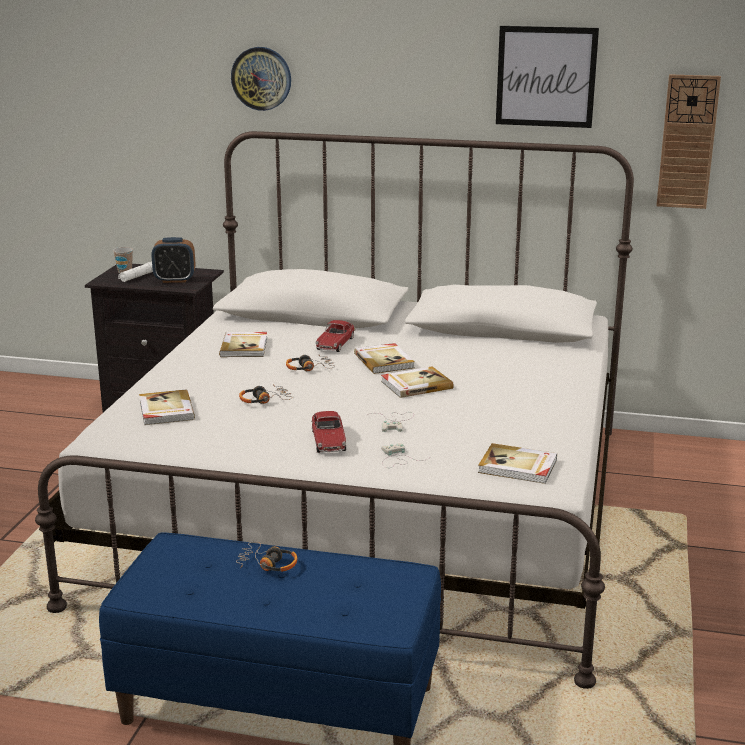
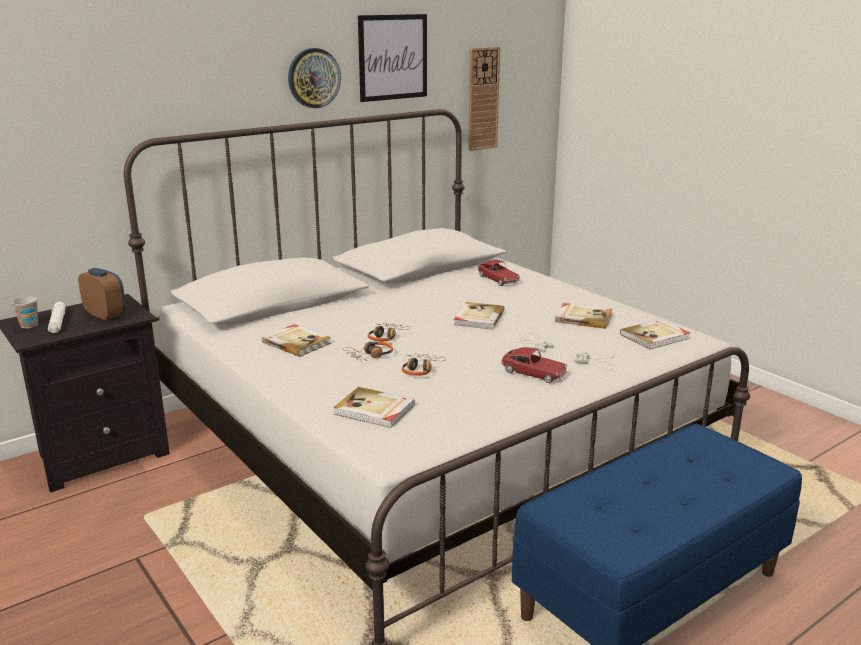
camera: 50 degrees left, 0 degrees up
alarm clock [151,237,195,283] -> alarm clock turned 90 degrees counterclockwise [78,268,126,320]
wall clock [231,47,291,111] -> wall clock moved to [288,48,341,108]
headphones [236,542,298,572] -> headphones moved to [343,341,393,361]
toy car [315,320,355,352] -> toy car moved to [478,260,520,286]
book [354,343,415,374] -> book moved to [555,303,613,329]

